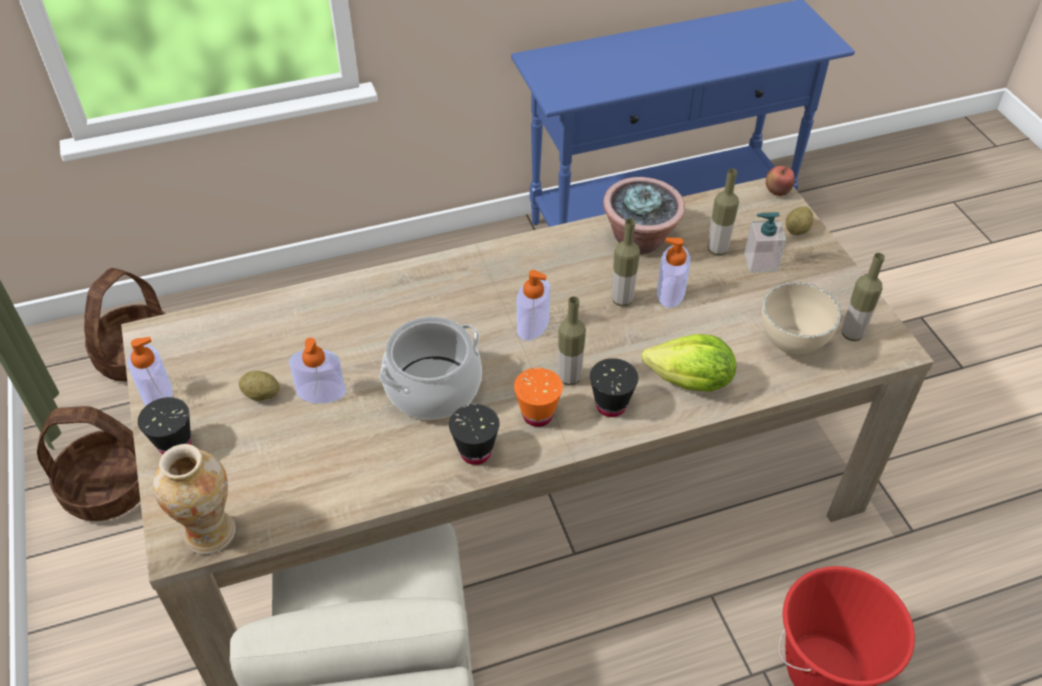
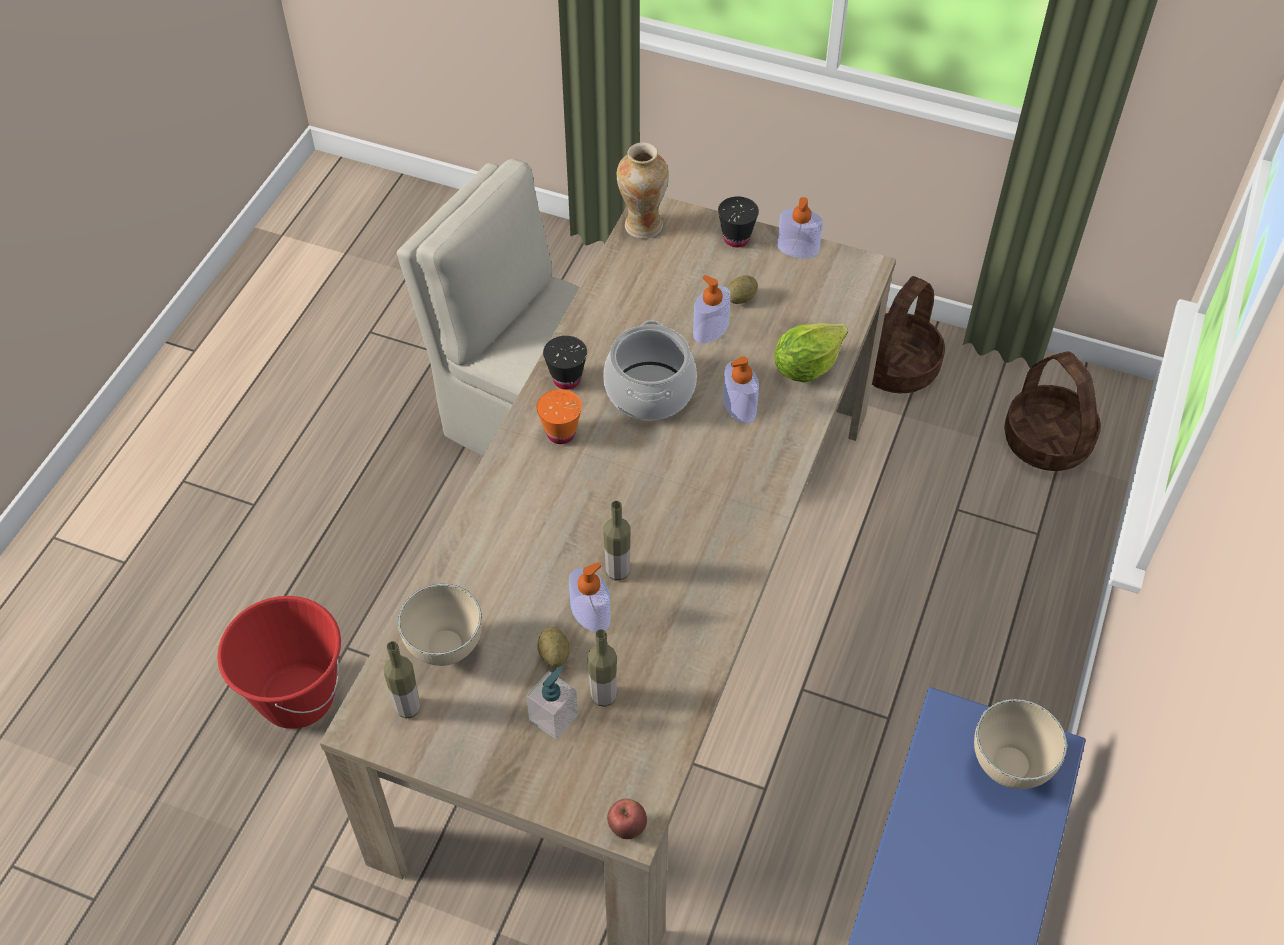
camera: 130 degrees right, 5 degrees up
soap dispenser [517,270,550,340] -> soap dispenser moved to [723,356,759,423]
bottle [558,296,586,386] -> none
black cup [590,358,638,417] -> none
potted plant [603,177,685,254] -> none
lettuce [641,334,736,392] -> lettuce moved to [774,323,848,382]
potato [786,206,814,235] -> potato moved to [537,627,570,667]
none -> beige bowl [974,699,1067,789]

